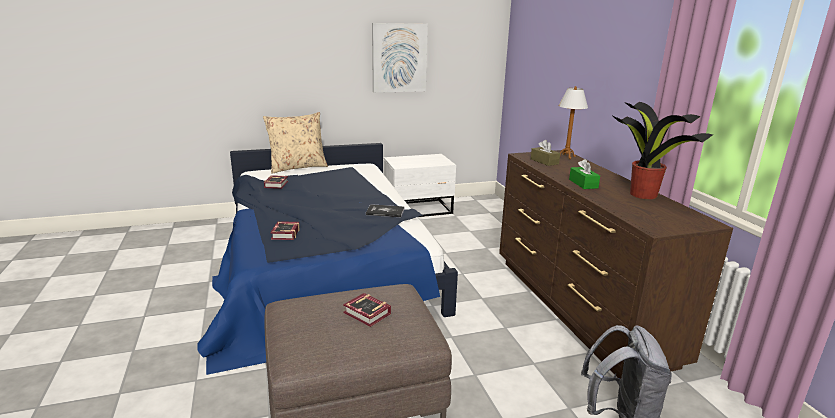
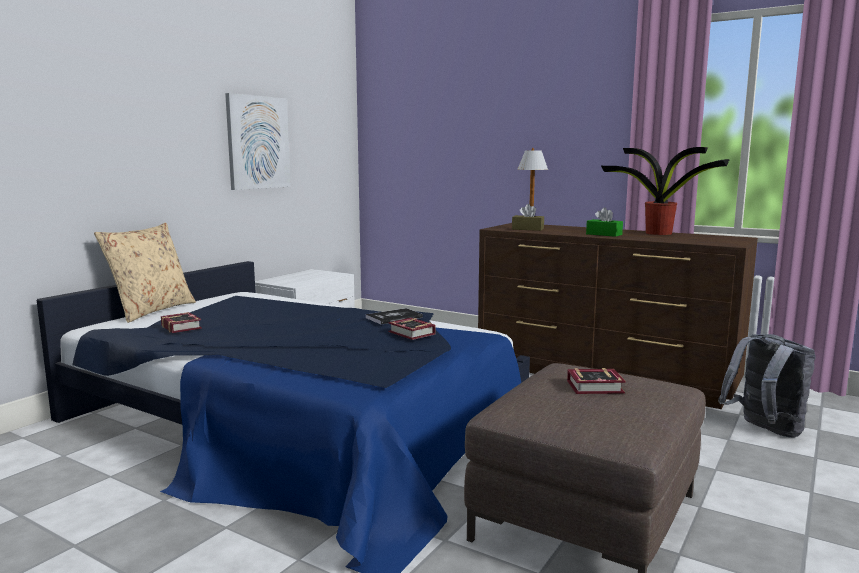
camera: 40 degrees left, 10 degrees down
book [270,221,300,240] -> book moved to [388,318,435,340]

